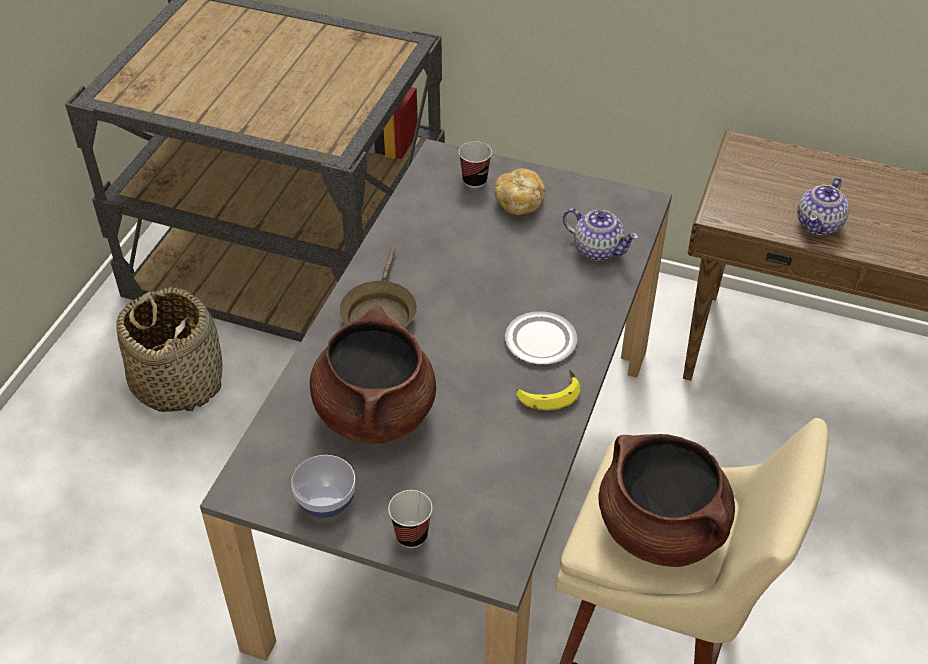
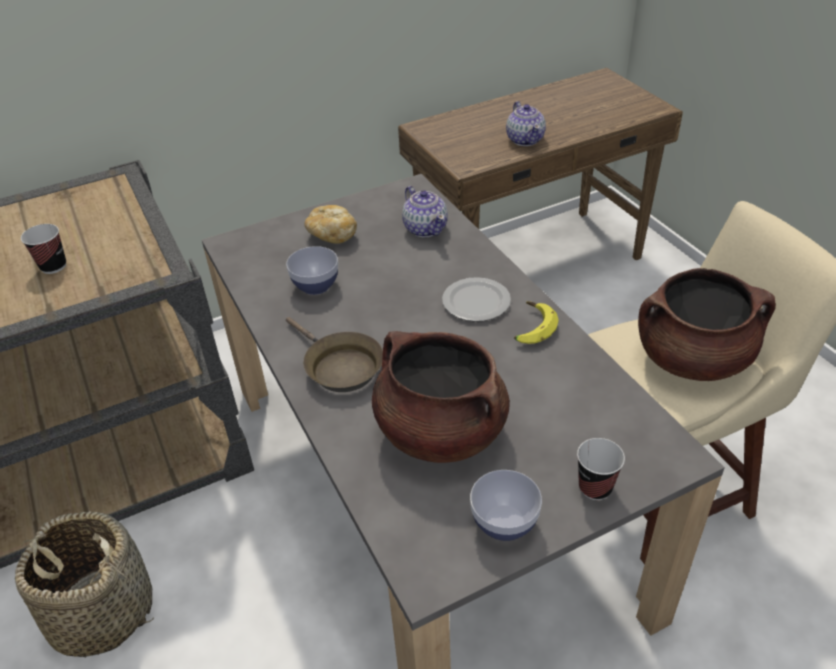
camera: 45 degrees left, 5 degrees down
cup [459,141,492,188] -> cup moved to [21,224,66,274]
teapot [563,208,639,261] -> teapot turned 75 degrees clockwise [402,186,448,237]
none -> bowl [286,246,338,295]

